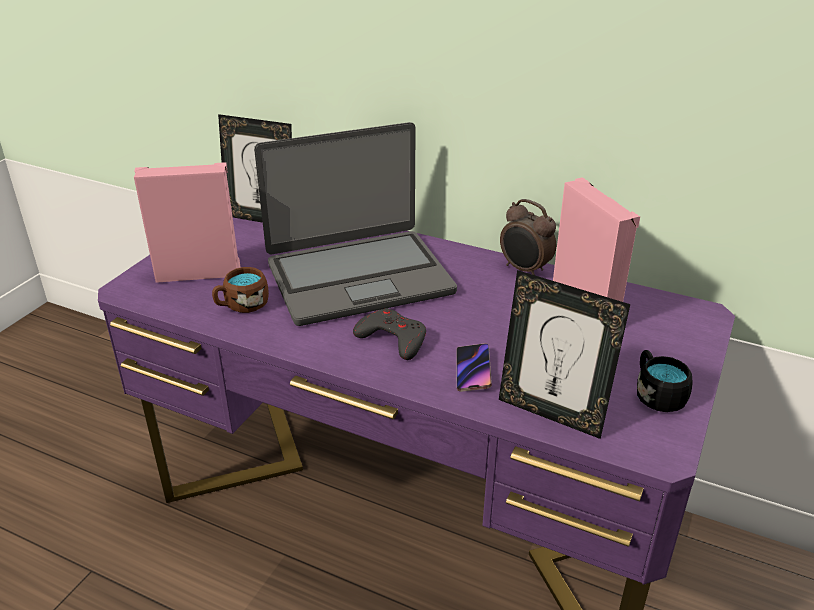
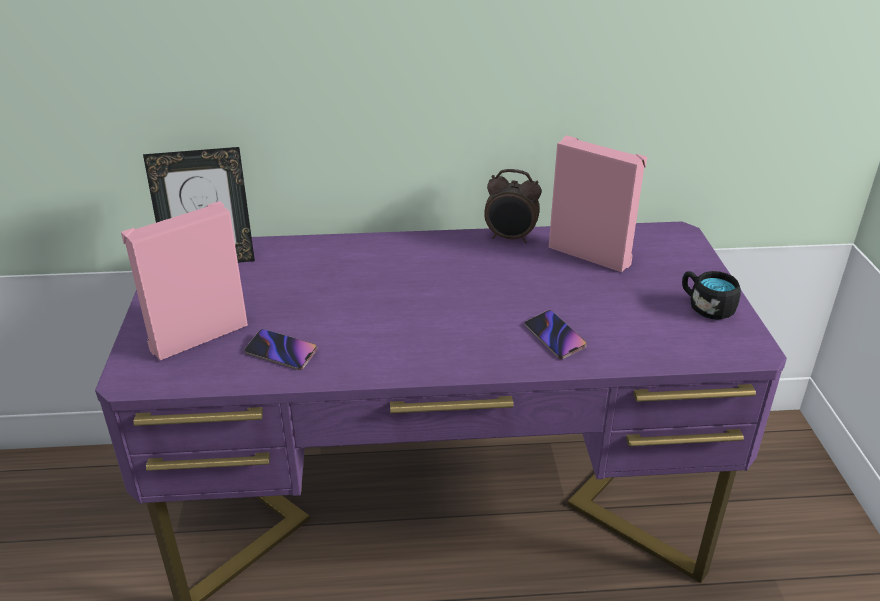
camera: 30 degrees left, 0 degrees up
brown mug [212,267,269,313] -> phone [244,329,317,370]
laptop [254,122,457,326] -> none
grey game controller [353,308,426,360] -> none
picture frame [499,270,630,439] -> none

